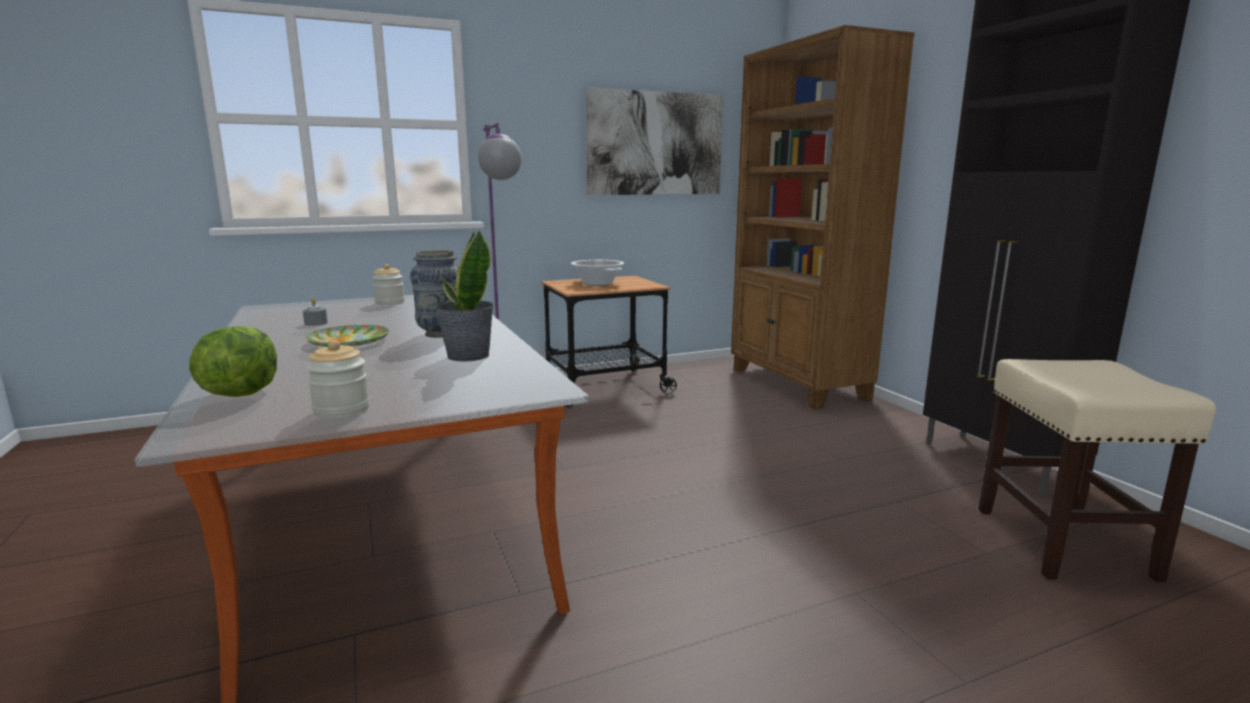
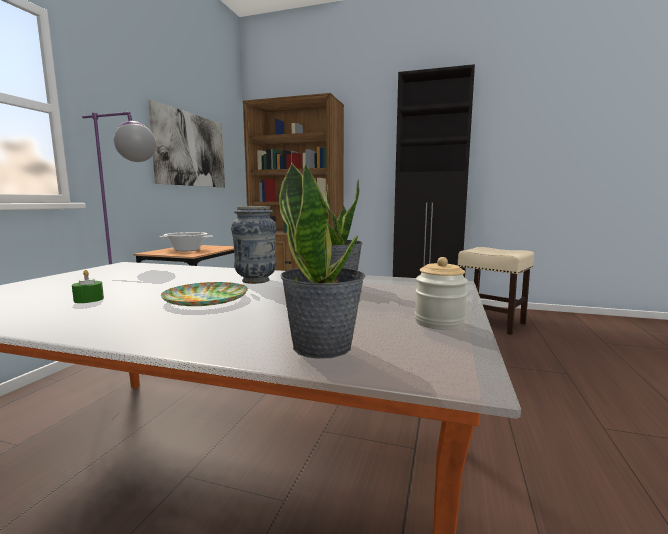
camera: 50 degrees left, 5 degrees down
lettuce [189,326,277,397] -> potted plant [279,162,365,359]
grey candle [303,298,328,326] -> green candle [72,270,104,303]
jar [372,264,405,305] -> none

